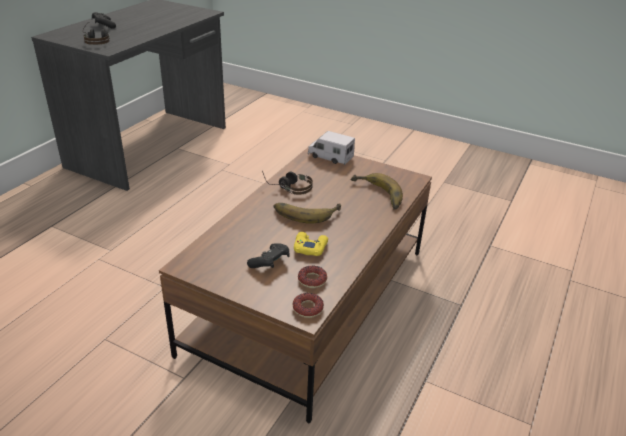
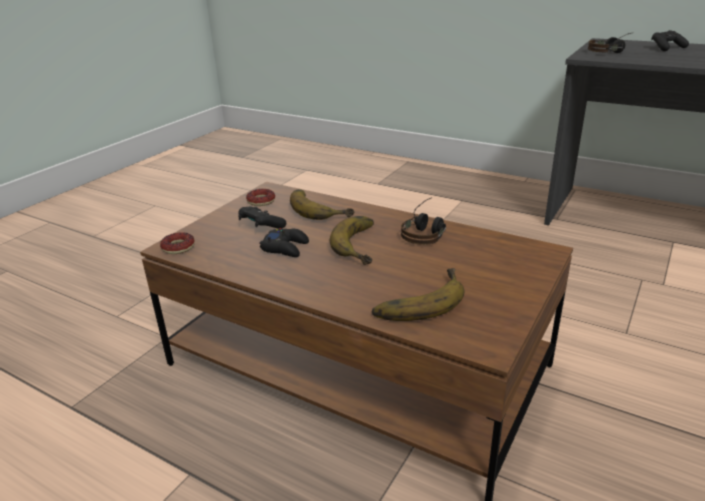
camera: 95 degrees right, 5 degrees down
yellow game controller [294,232,328,256] -> black game controller [260,228,309,257]
donut [298,265,327,288] -> donut moved to [246,189,275,206]
toy truck [308,131,355,165] -> none
none -> banana [290,189,355,220]

